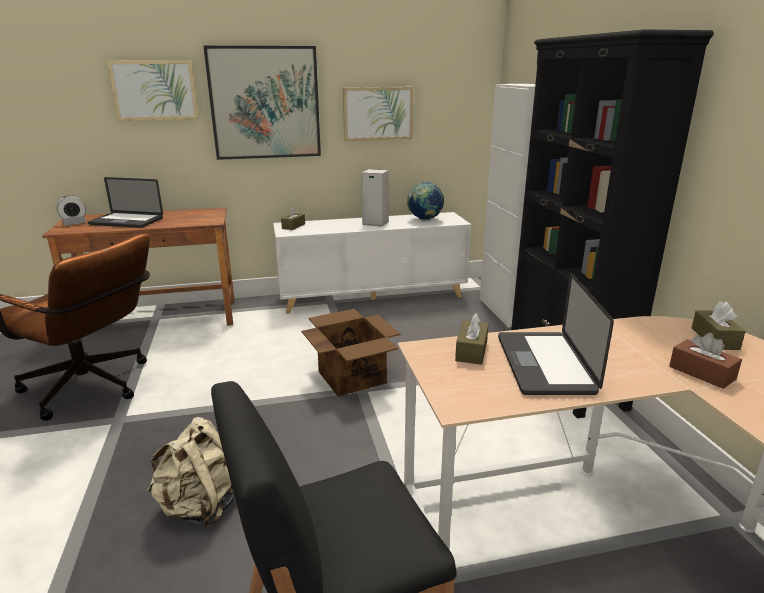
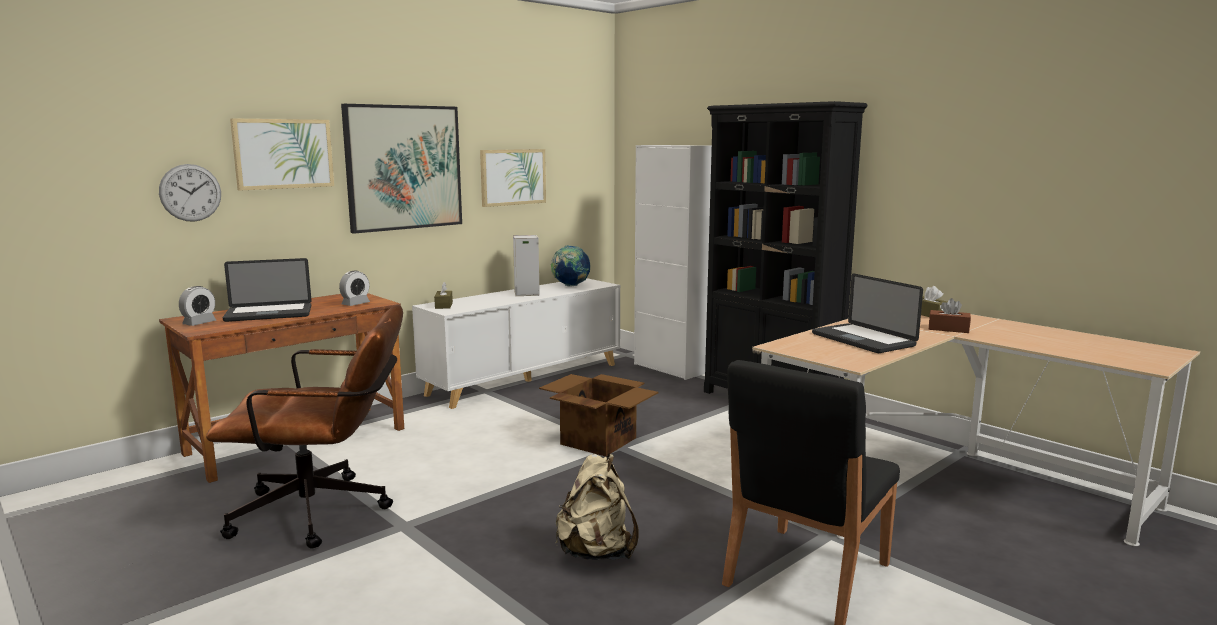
camera: 30 degrees left, 10 degrees down
brown tissue box [455,313,488,365] -> none
none -> wall clock [159,164,221,222]
none -> alarm clock [339,271,370,306]

